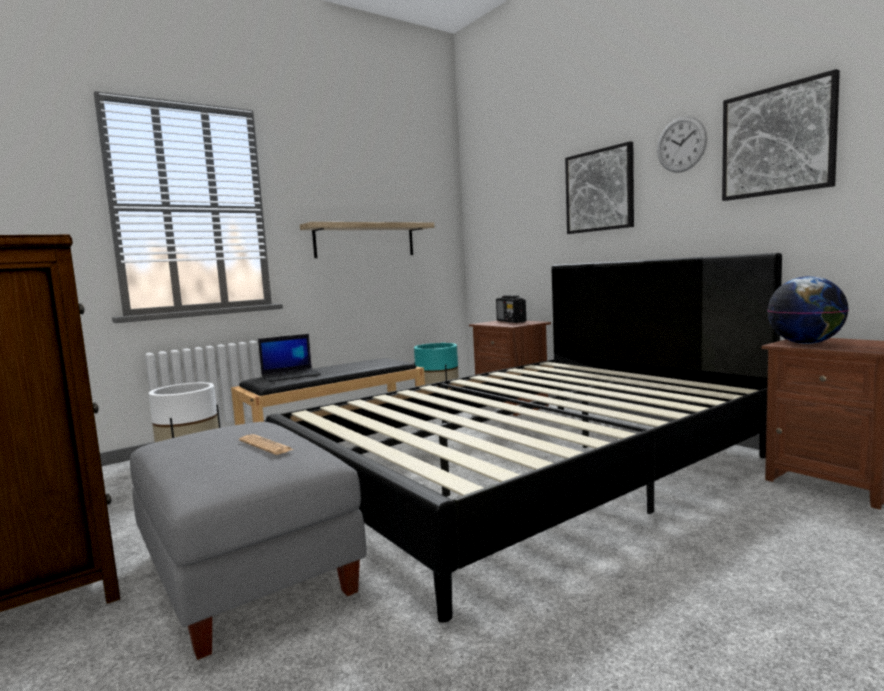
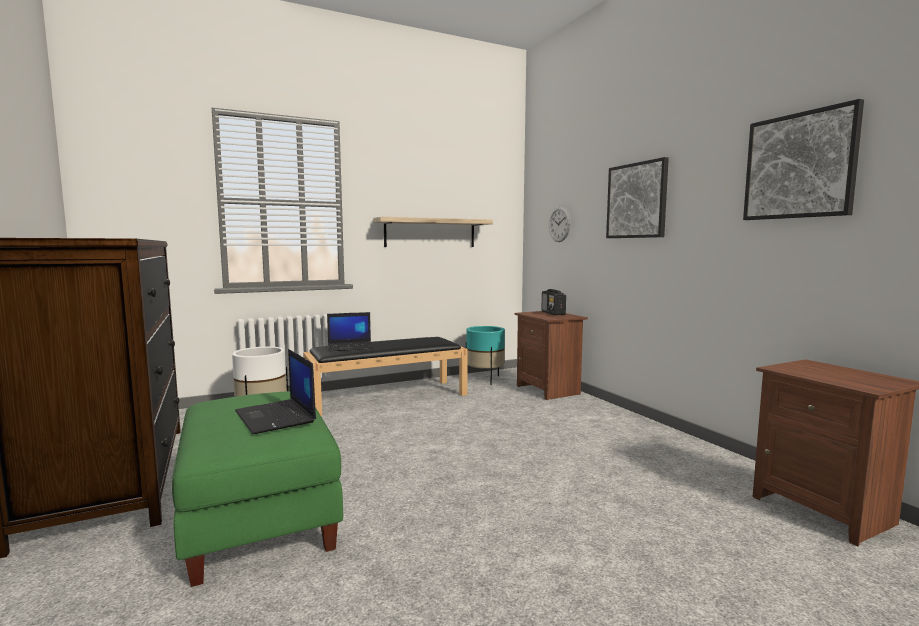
camera: 10 degrees right, 0 degrees up
grey ottoman [130,422,367,660] -> green ottoman [172,391,343,587]
newspaper [239,434,294,455] -> laptop [235,349,316,434]
black bed [266,253,782,623] -> none
wall clock [657,116,707,173] -> wall clock moved to [549,207,571,242]
globe [767,276,849,344] -> none

